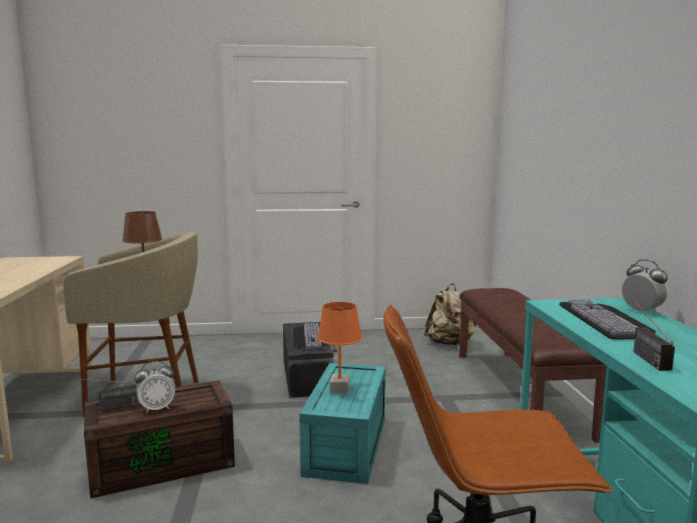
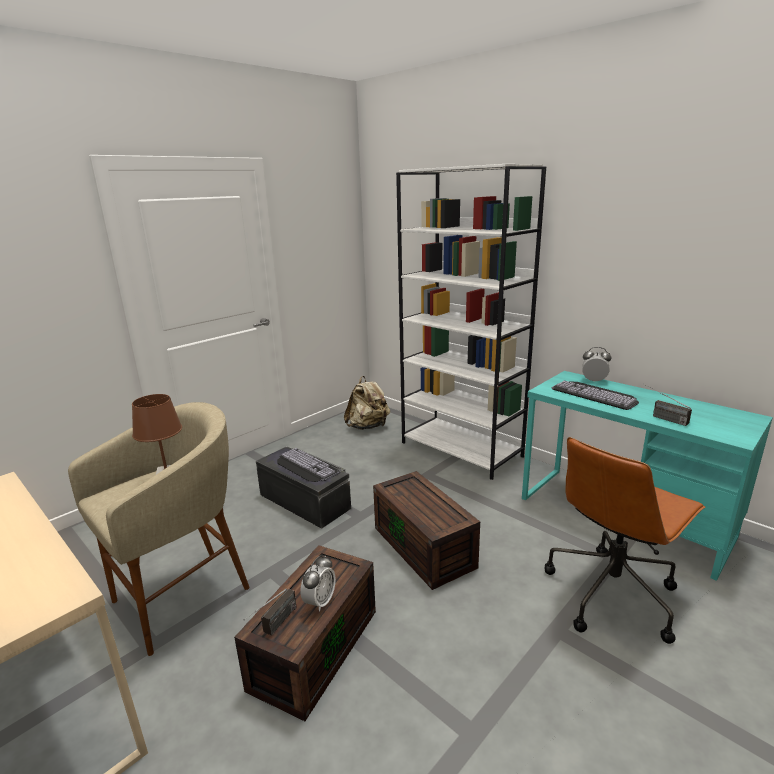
camera: 40 degrees left, 10 degrees up
turquoise storage box [299,363,386,484] -> brown storage box [373,471,480,590]
orange table lamp [317,302,362,394] -> none
brown bench [459,288,607,443] -> white bookcase [396,164,546,480]

